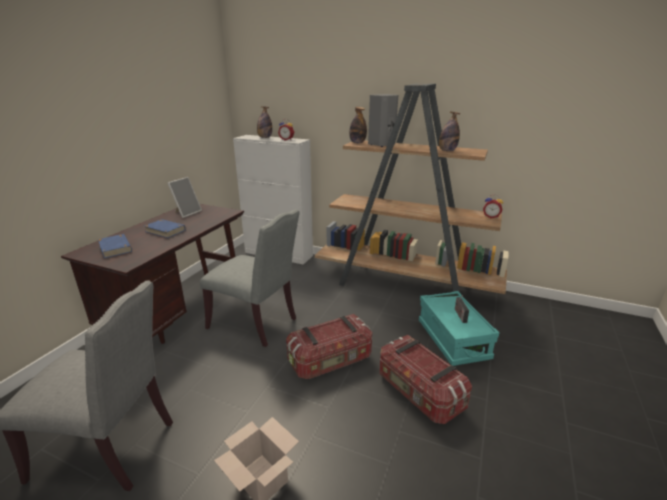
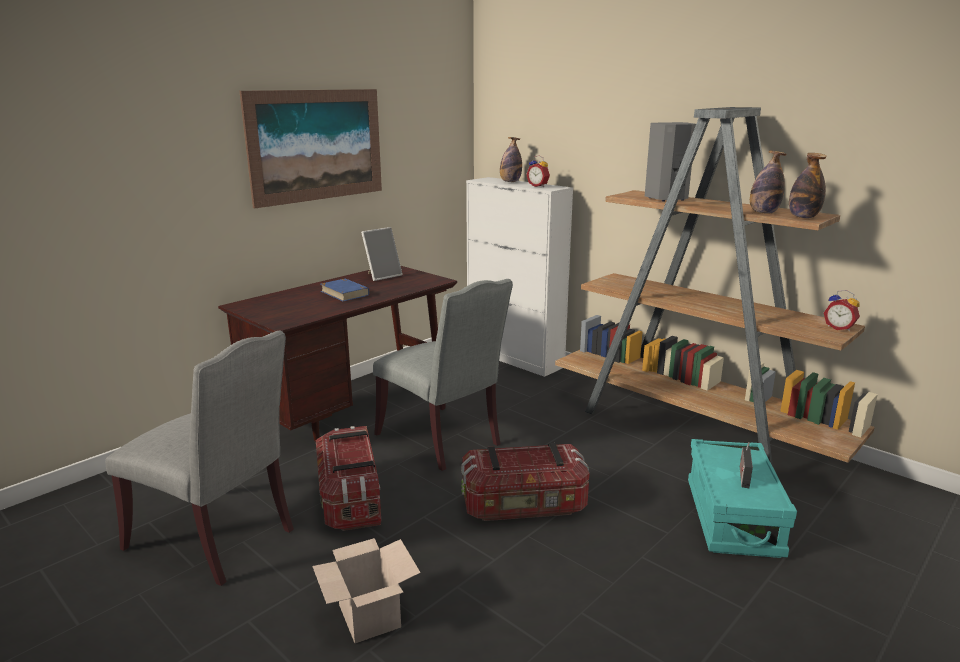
camera: 20 degrees right, 5 degrees down
blue book [98,234,132,258] -> none
bottle [349,107,367,143] -> bottle moved to [789,153,827,218]
storage box [379,335,472,424] -> storage box moved to [316,426,381,531]
none -> picture [239,89,382,209]

